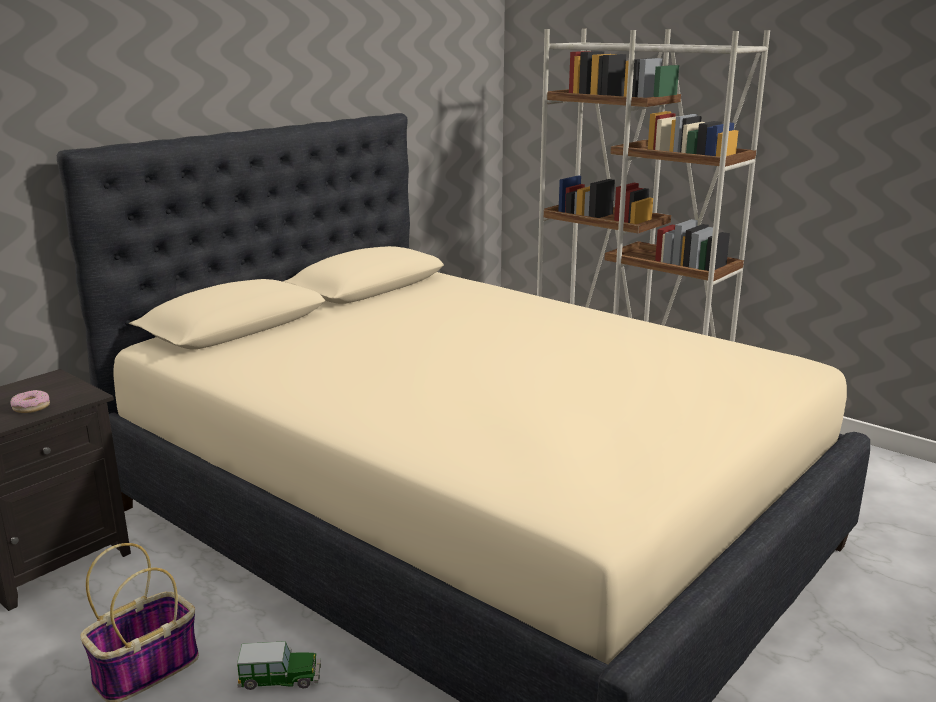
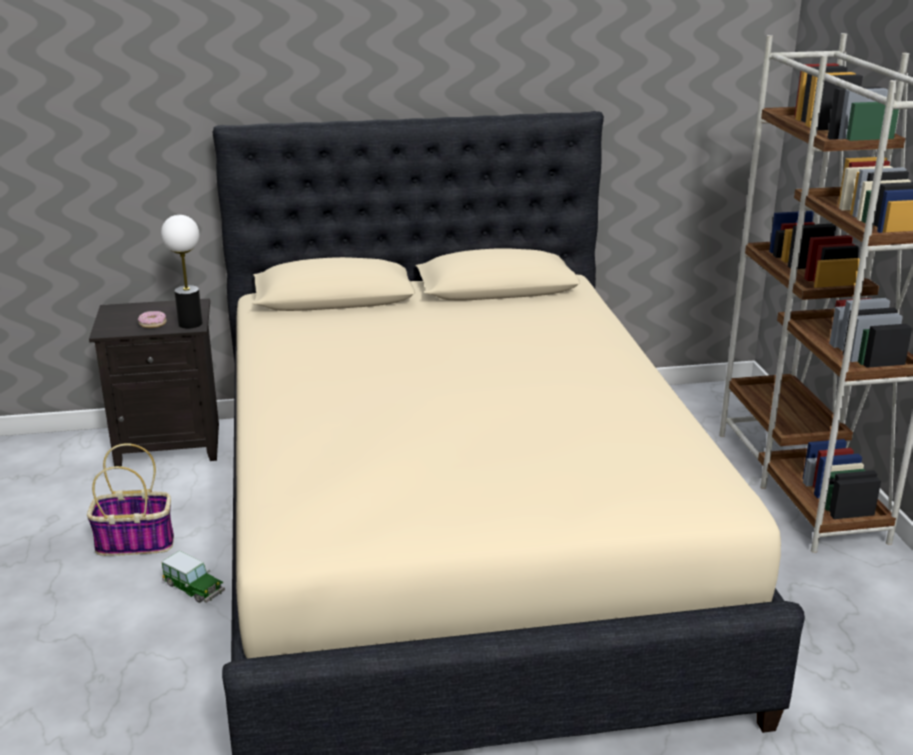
camera: 40 degrees right, 5 degrees up
none -> table lamp [161,215,203,329]

